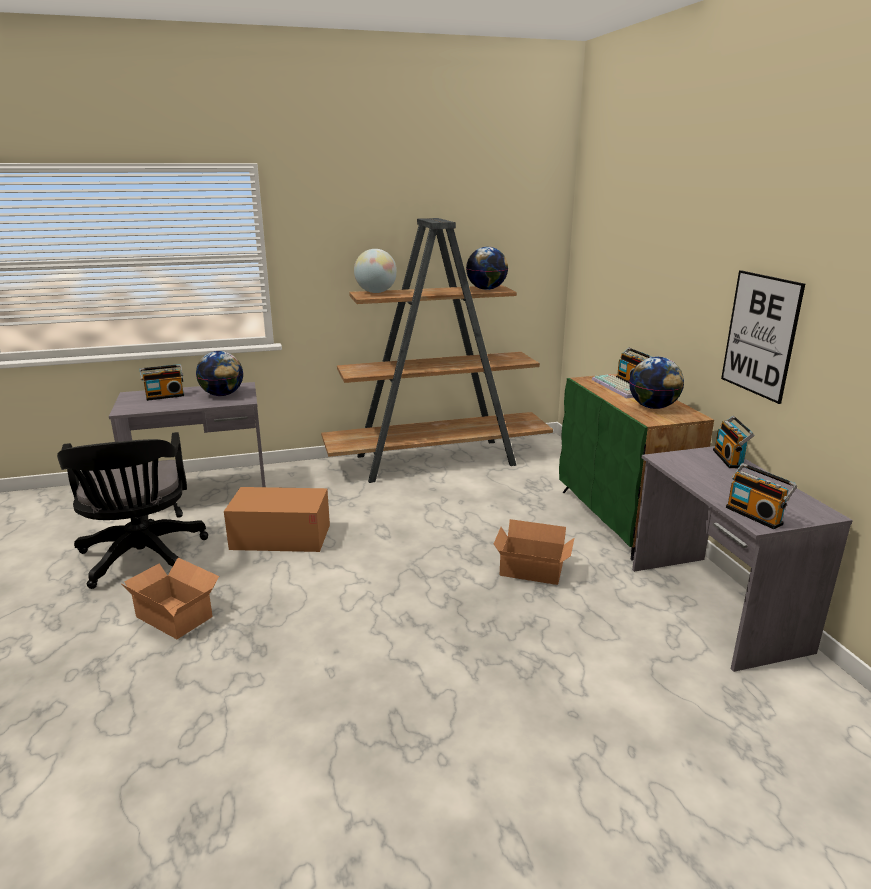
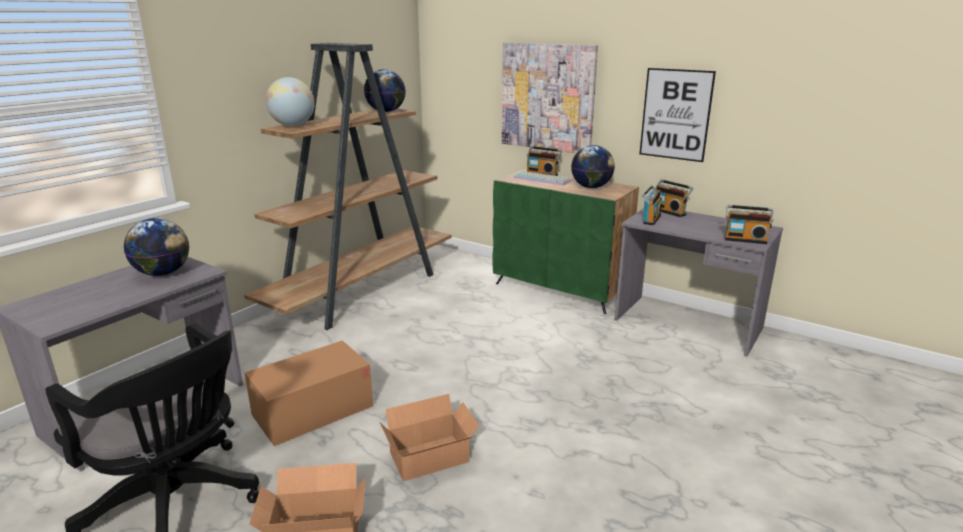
camera: 40 degrees left, 0 degrees up
radio [139,364,184,401] -> radio moved to [642,185,662,225]
cardboard box [494,519,574,585] -> cardboard box moved to [380,394,479,481]
none -> picture [502,42,598,153]

